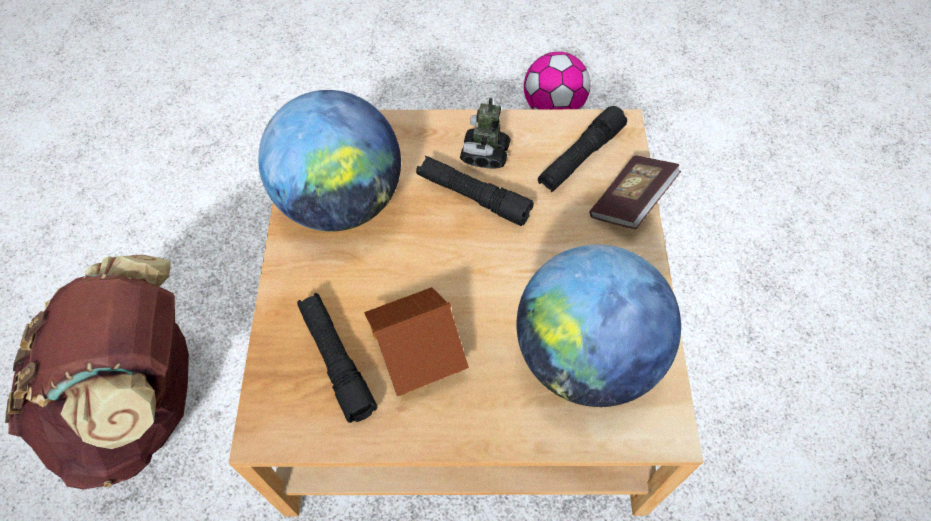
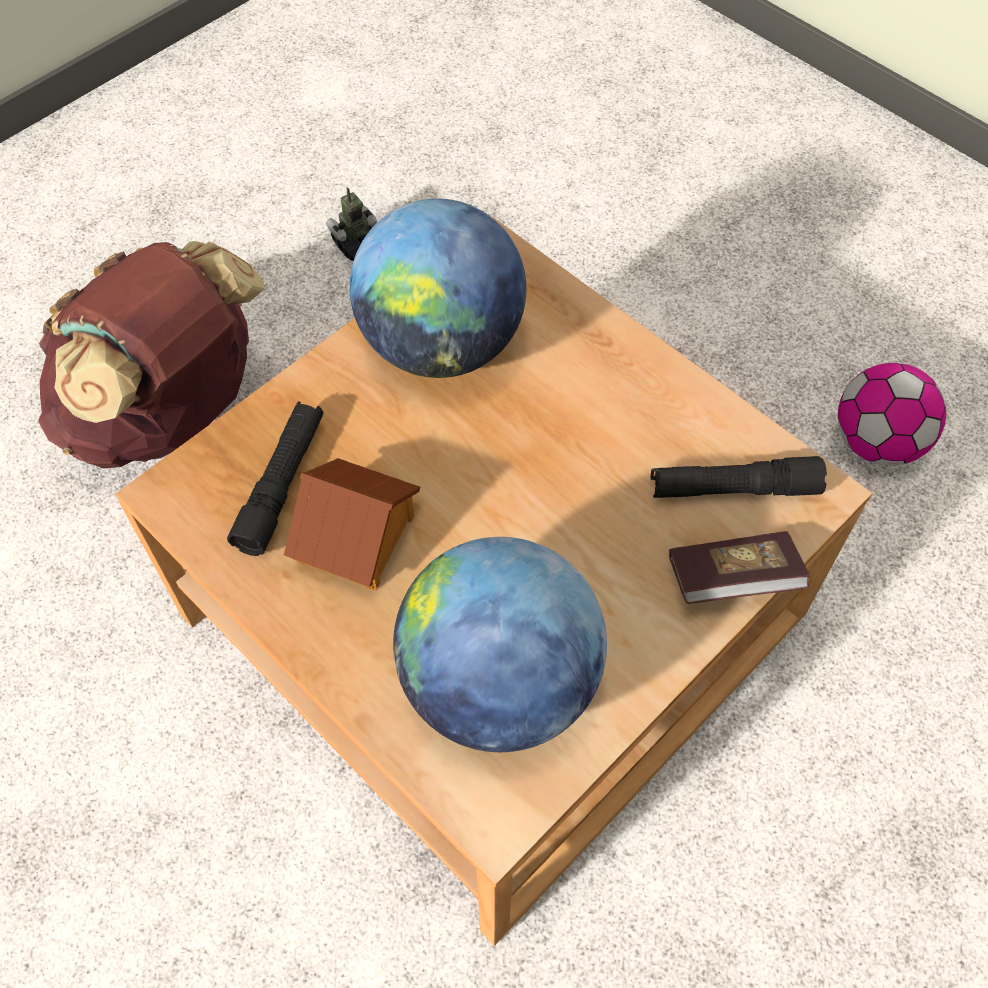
camera: 45 degrees right, 0 degrees up
black flashlight [416,156,534,226] -> none
toy robot [460,98,511,168] -> toy robot moved to [326,187,377,261]

